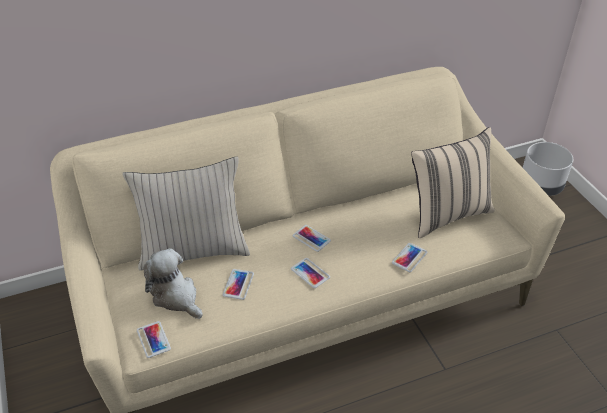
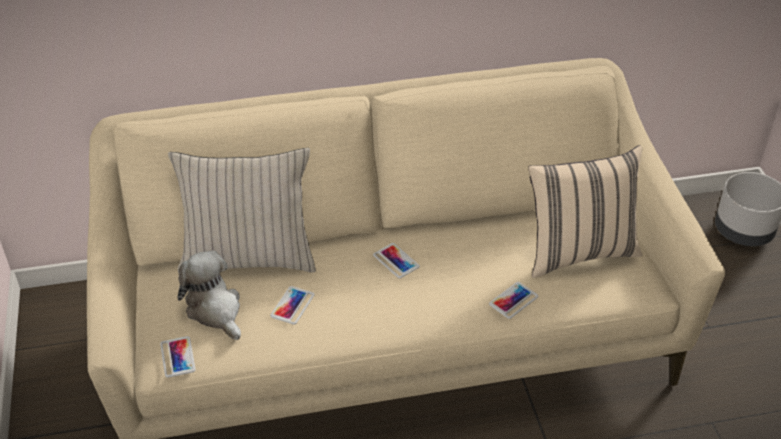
camera: 10 degrees right, 0 degrees up
phone [291,258,330,288] -> none

